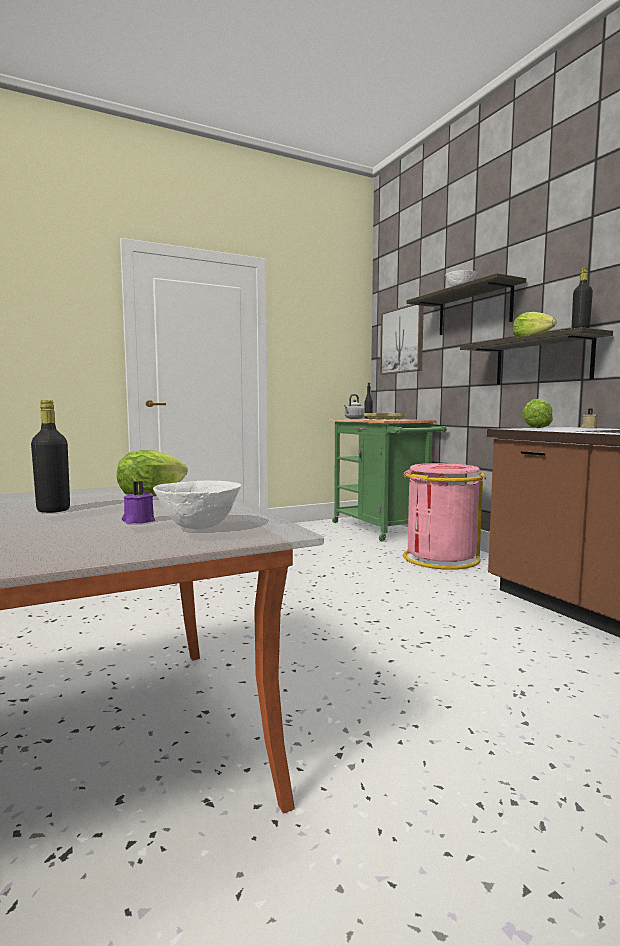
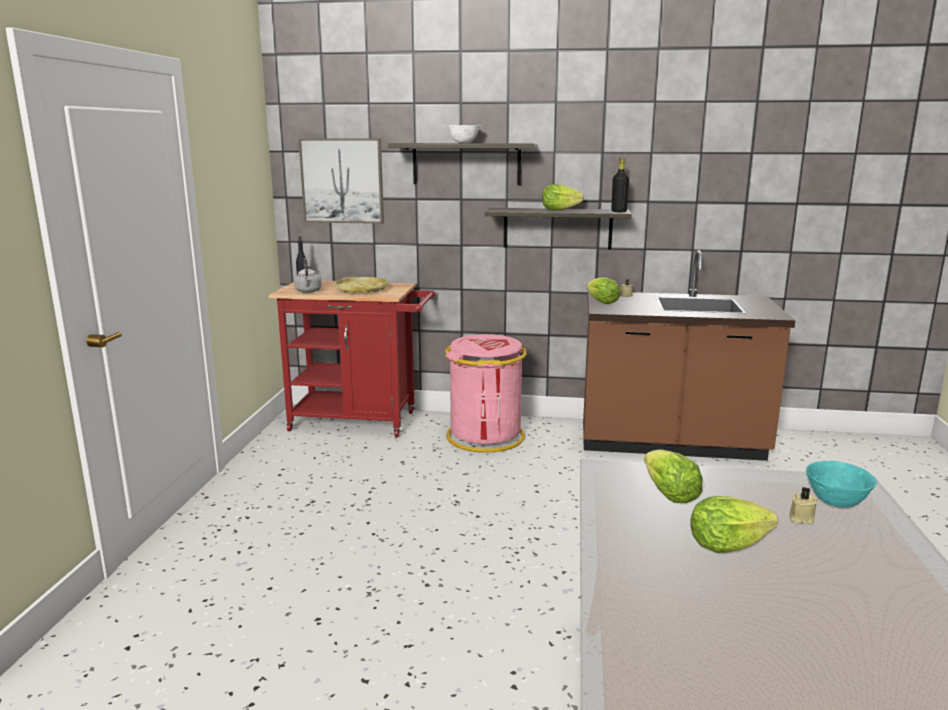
camera: 55 degrees left, 10 degrees up
black bottle [31,400,70,513] -> lettuce [690,496,778,553]
purple candle [122,481,155,524] -> beige candle [789,487,818,524]
white bowl [153,480,241,530] -> turquoise bowl [806,461,877,508]
green cart [329,419,447,541] -> red cart [268,281,435,437]

